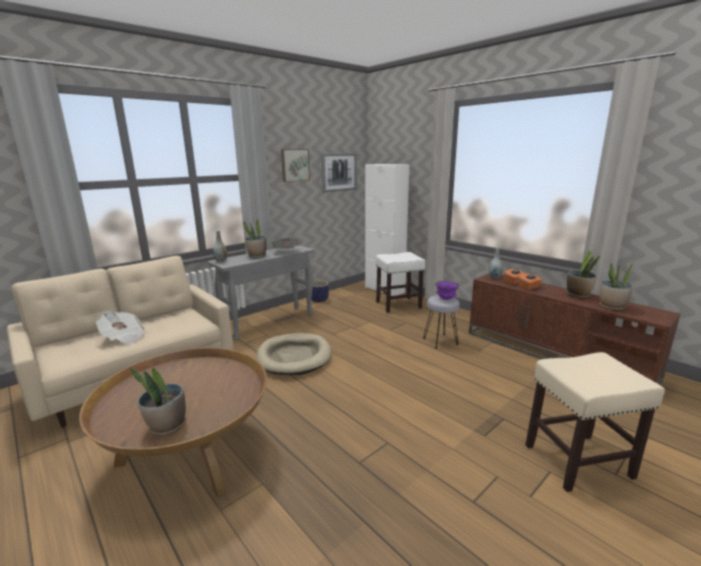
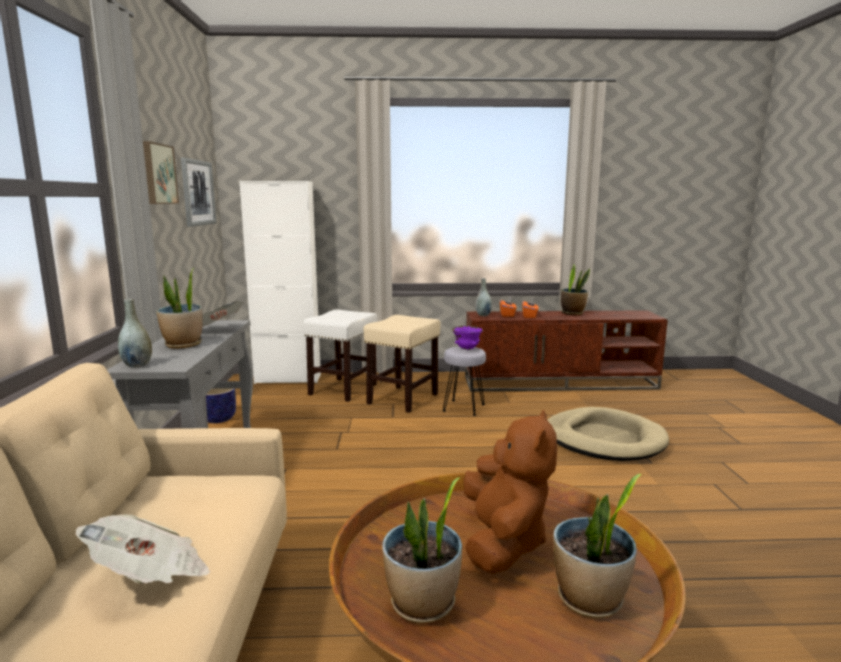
camera: 50 degrees left, 5 degrees down
beige dog bed [256,333,331,375] -> beige dog bed moved to [547,407,669,461]
beige stool [525,352,665,492] -> beige stool moved to [363,315,441,413]
potted plant [599,261,635,310] -> potted plant moved to [382,477,462,624]
none -> brown plush toy [463,410,557,574]

